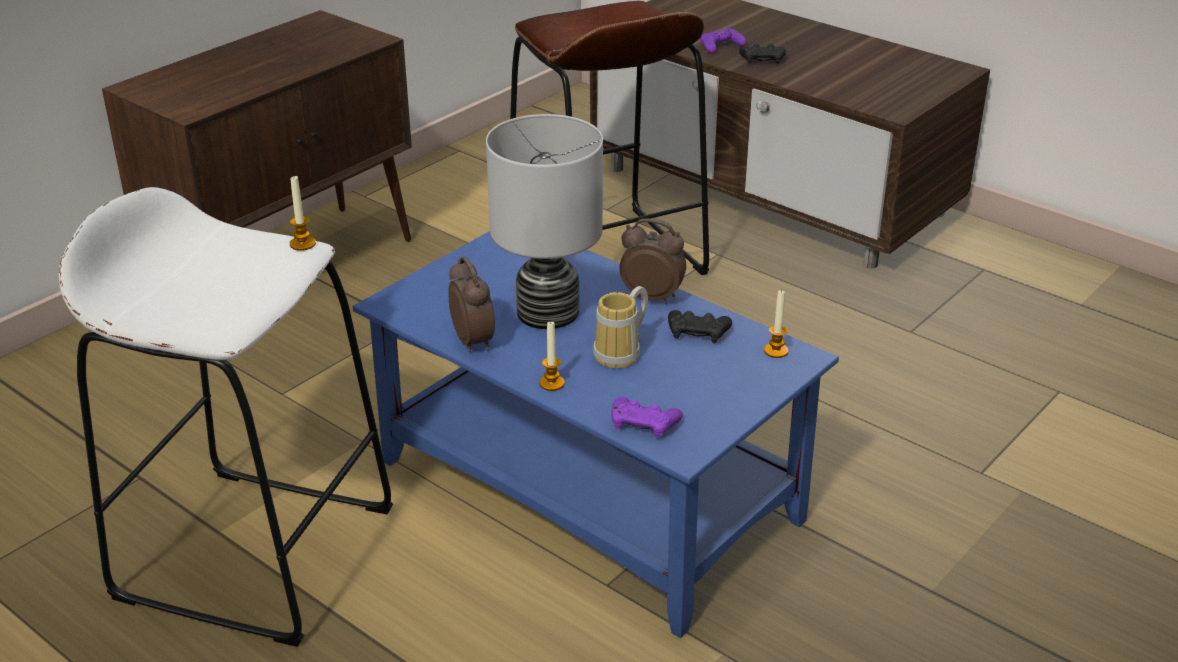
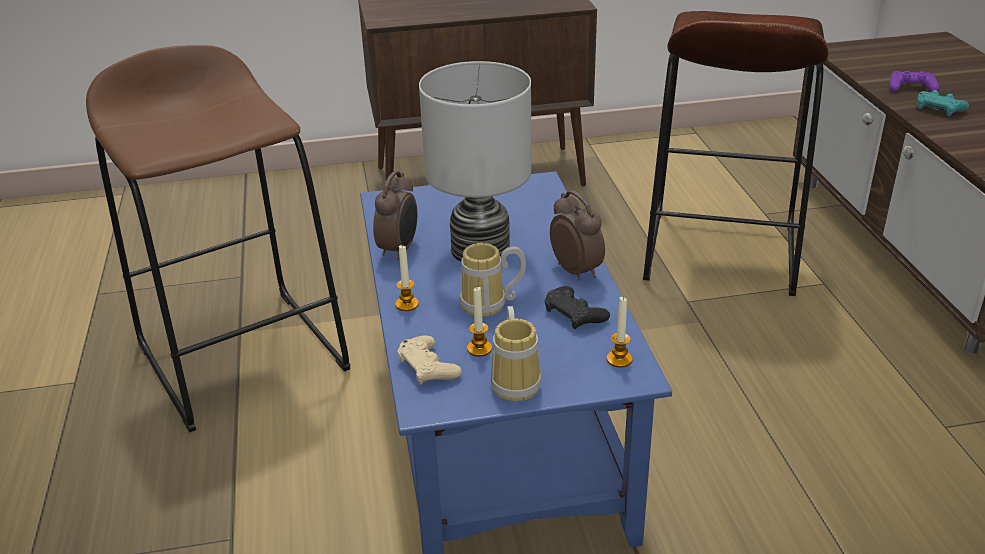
camera: 40 degrees right, 0 degrees up
white stool [59,187,393,647] -> brown stool [86,45,351,433]
candle [290,176,316,251] -> candle moved to [467,287,492,357]
purple game controller [611,396,683,438] -> beige game controller [397,336,462,385]
black game controller [739,43,786,64] -> turquoise game controller [917,90,969,116]
none -> mug [491,306,541,401]

